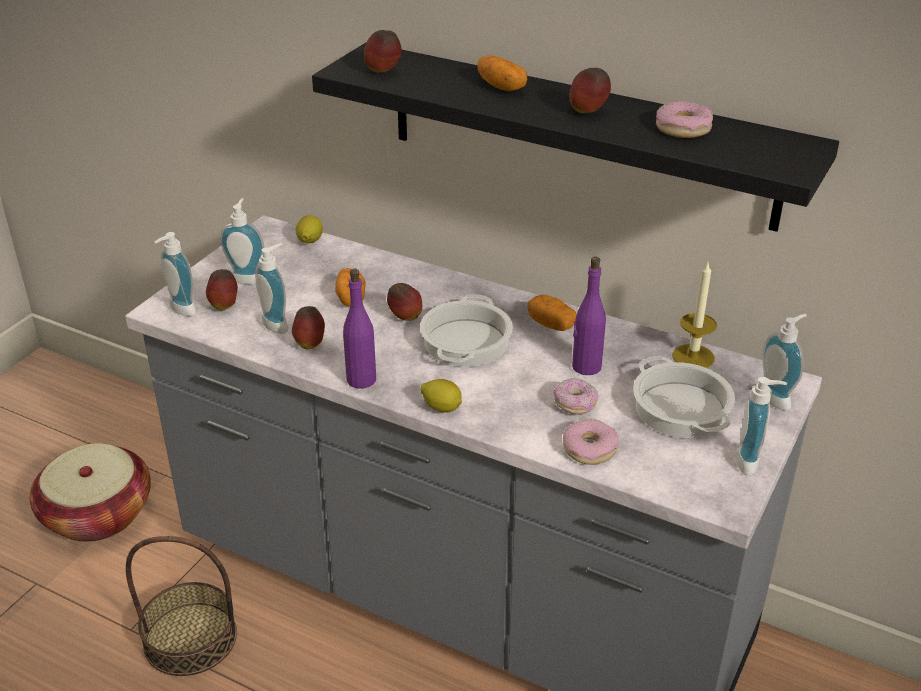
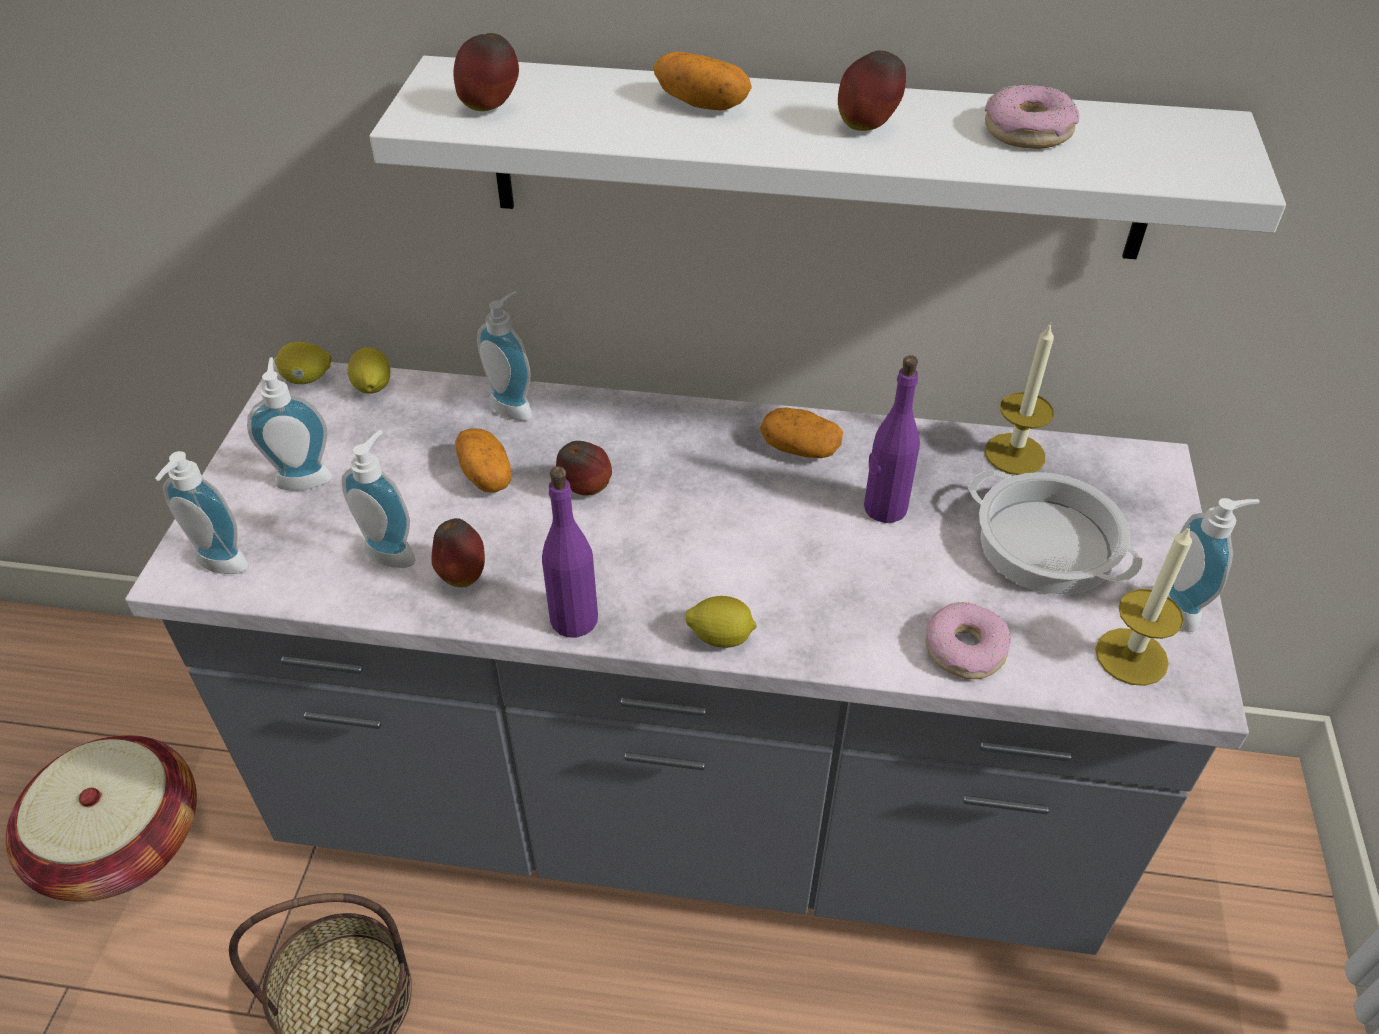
camera: 20 degrees left, 10 degrees up
apple [206,269,238,311] -> none
black shelf [312,42,839,232] -> white shelf [369,56,1286,259]
cooking pot [420,295,513,367] -> none
donut [553,378,598,415] -> none
soap dispenser [762,314,807,410] -> soap dispenser moved to [477,291,532,421]
none -> lemon [275,342,331,384]
none -> candle [1095,525,1192,686]

